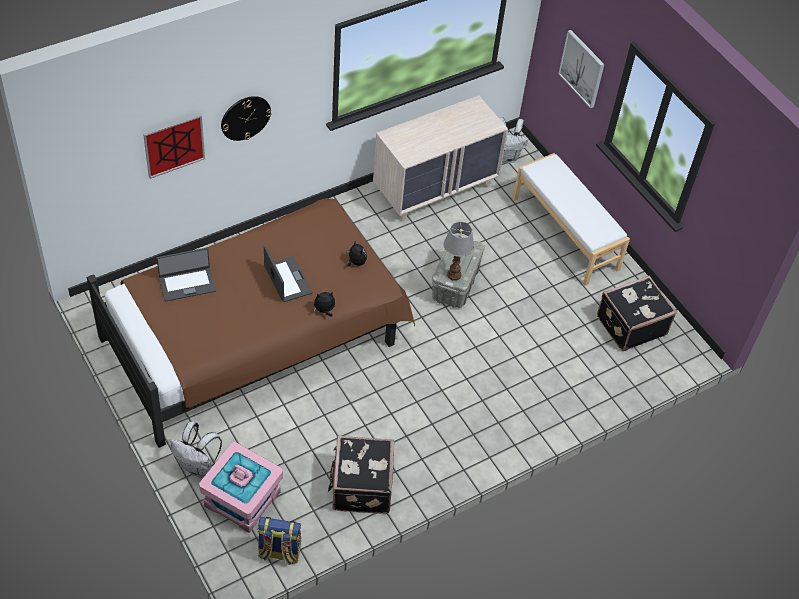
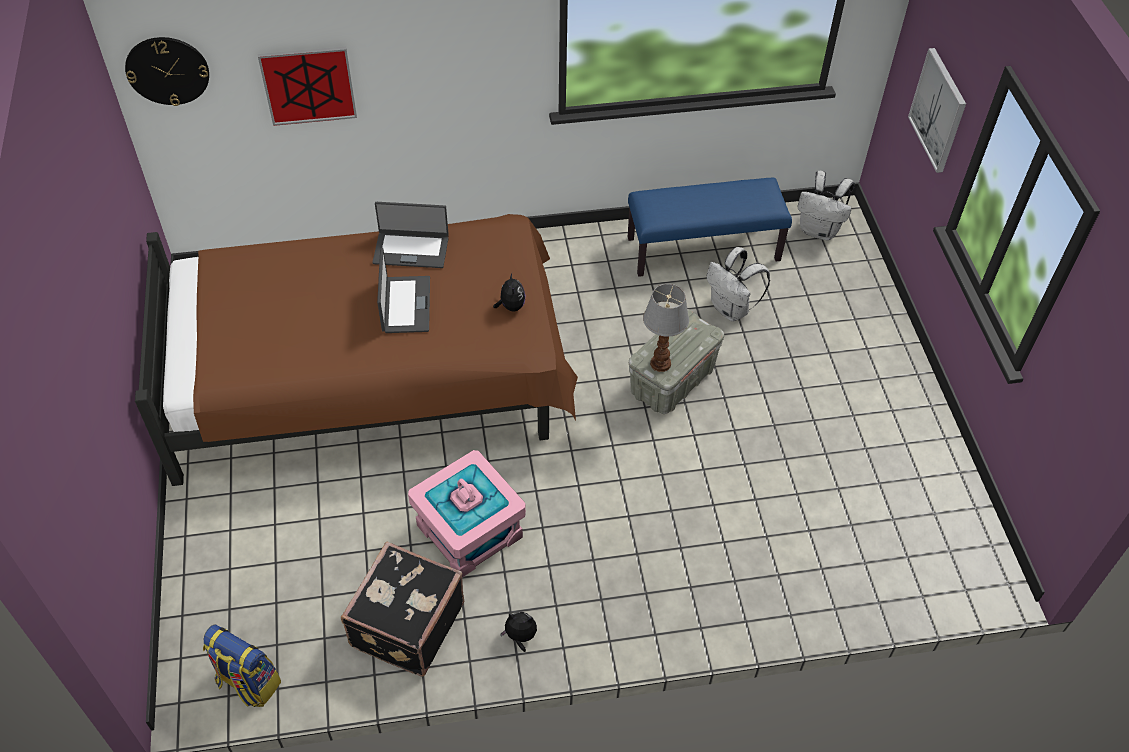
camera: 25 degrees right, 0 degrees up
laptop [157,248,216,301] -> laptop moved to [373,202,449,268]
white backpack [170,421,222,478] -> white backpack moved to [707,247,770,321]
pink storage box [199,442,283,533] -> pink storage box moved to [408,450,526,578]
wall clock [221,96,271,141] -> wall clock moved to [125,37,209,106]
plush toy [313,292,335,316] -> plush toy moved to [500,612,537,652]
beige dresser [373,95,508,222] -> blue bench [628,178,792,277]
white bench [513,153,630,286] -> none
black suitcase [597,276,677,351] -> none

